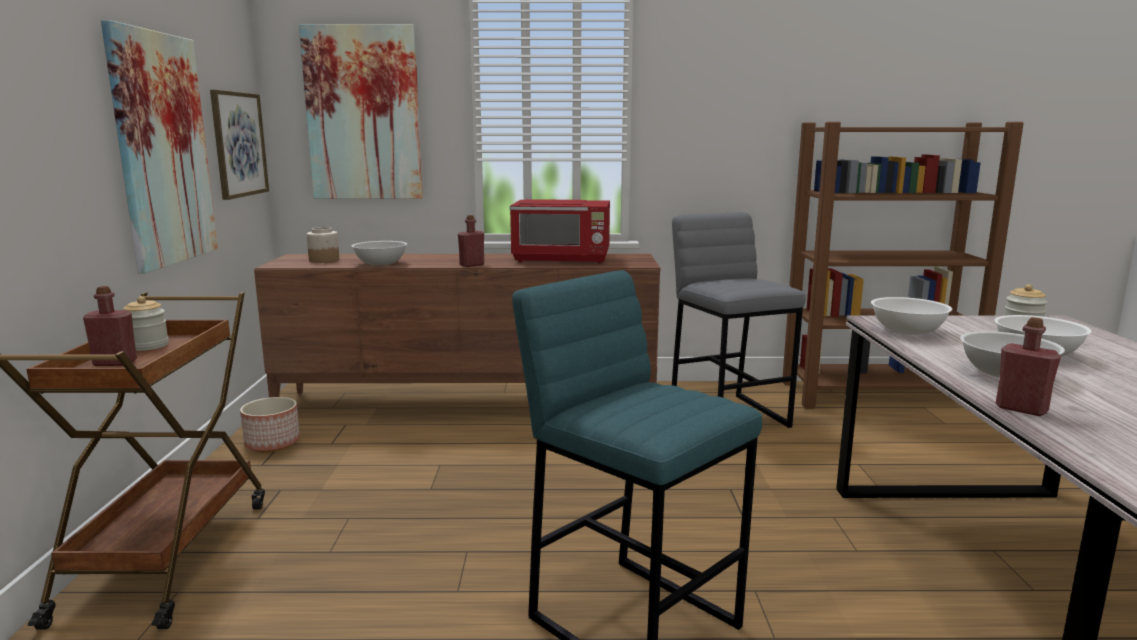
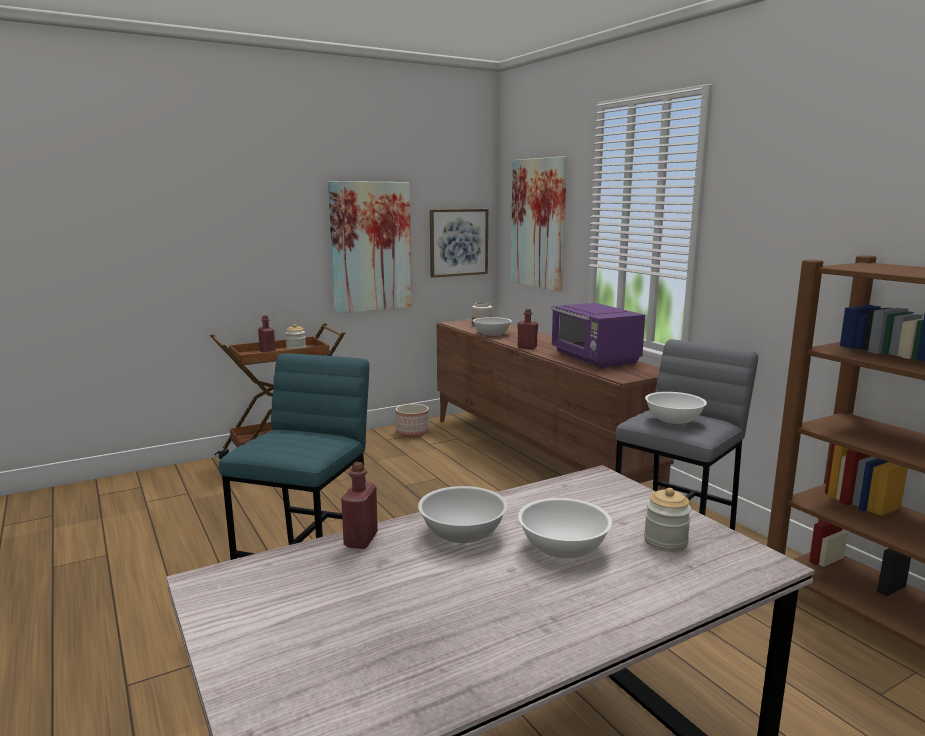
camera: 60 degrees right, 0 degrees up
red microwave [510,199,610,263] -> purple microwave [551,303,645,369]
white bowl [871,297,952,335] -> white bowl moved to [645,392,707,424]

